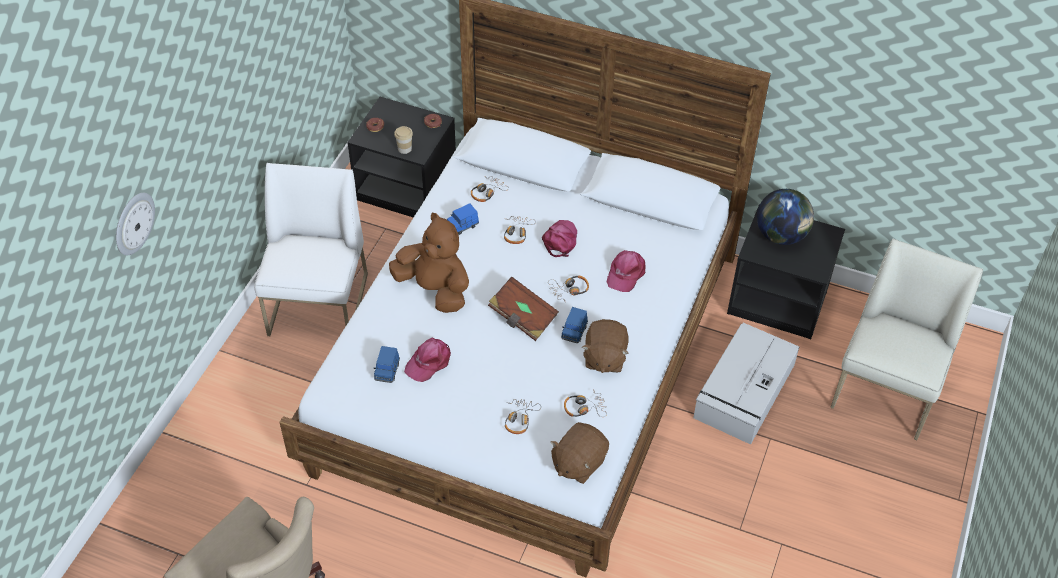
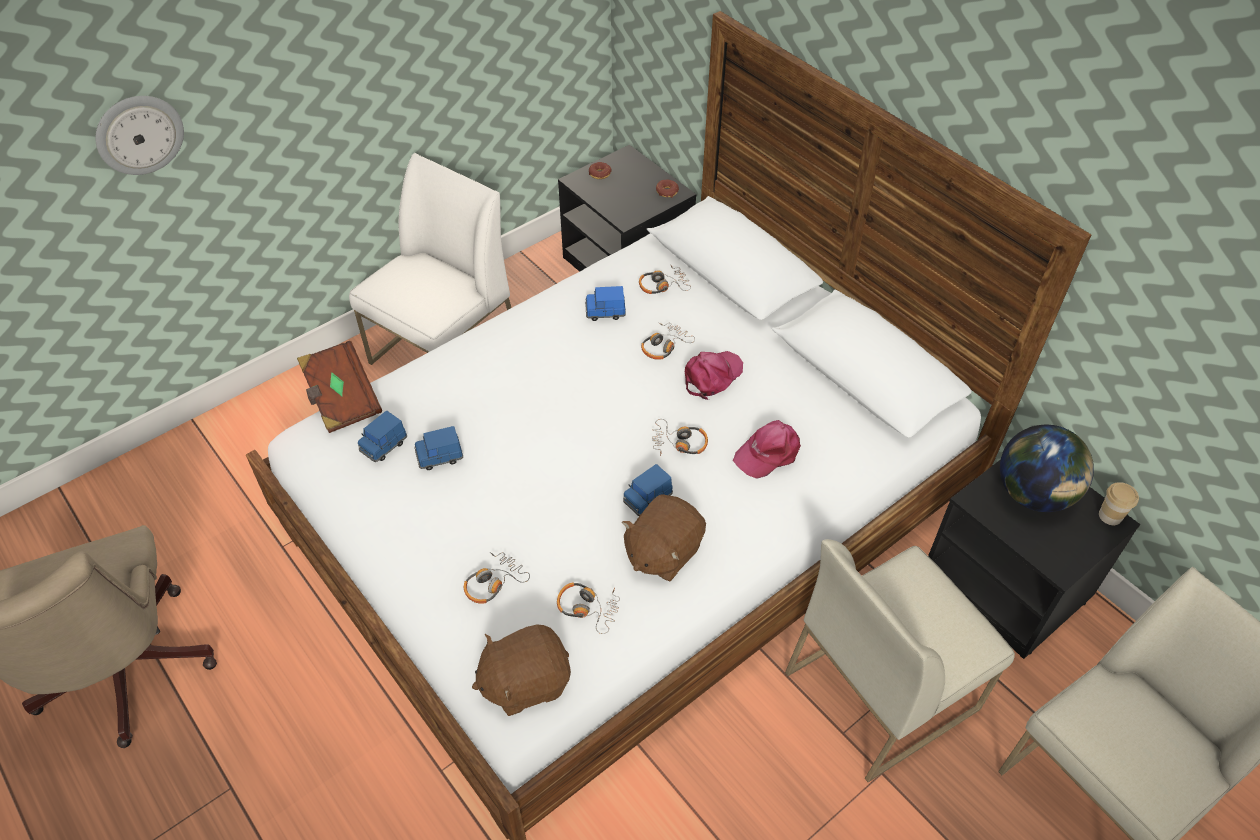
camera: 30 degrees right, 0 degrees up
brown plush toy [389,213,469,313] -> none
cup [394,126,413,154] -> cup moved to [1099,482,1139,525]
pink cap [404,338,451,382] -> blue toy car [414,426,463,470]
brown book [488,276,559,341] -> brown book moved to [297,341,382,433]
grey storage box [693,323,799,445] -> white chair [785,539,1015,782]

